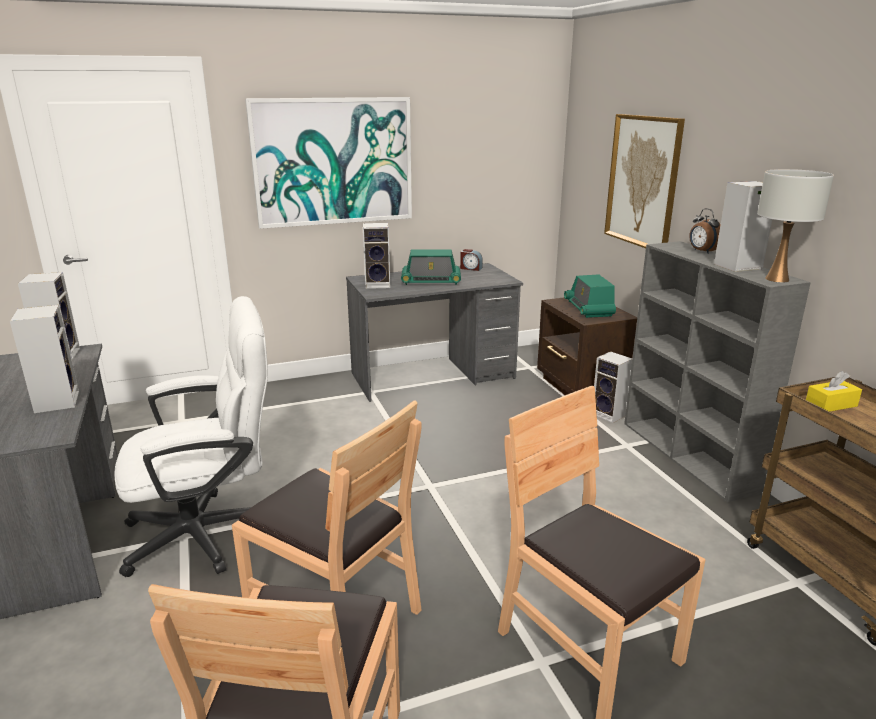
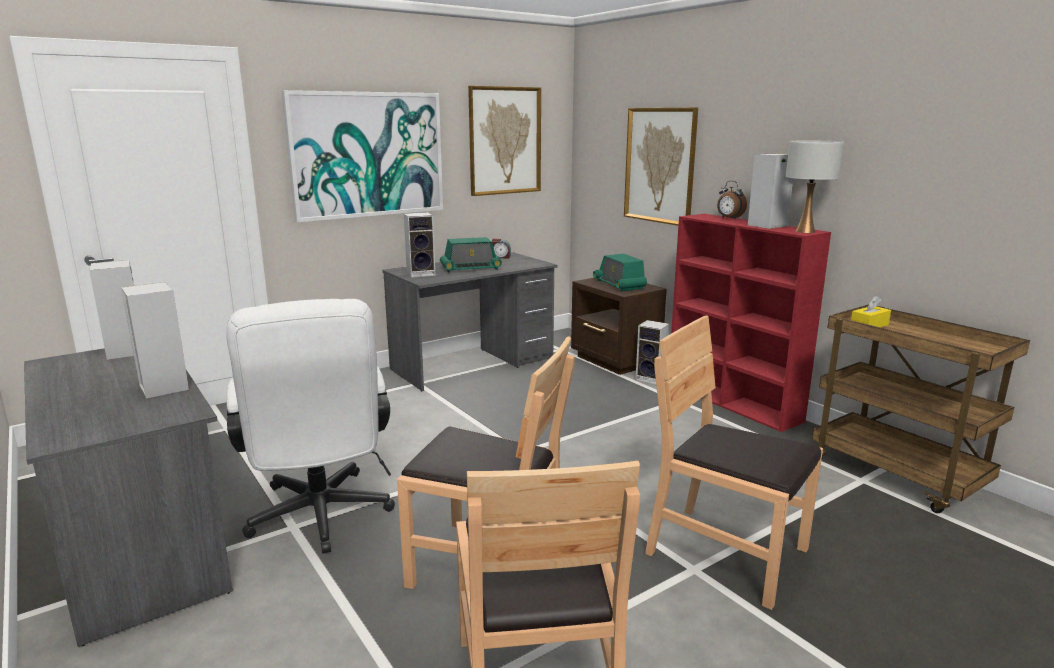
camera: 15 degrees left, 5 degrees down
white office chair [115,296,268,577] -> white office chair turned 105 degrees clockwise [226,299,395,553]
grey bookcase [624,241,811,502] -> red bookcase [671,214,831,432]
none -> picture [468,86,541,196]

